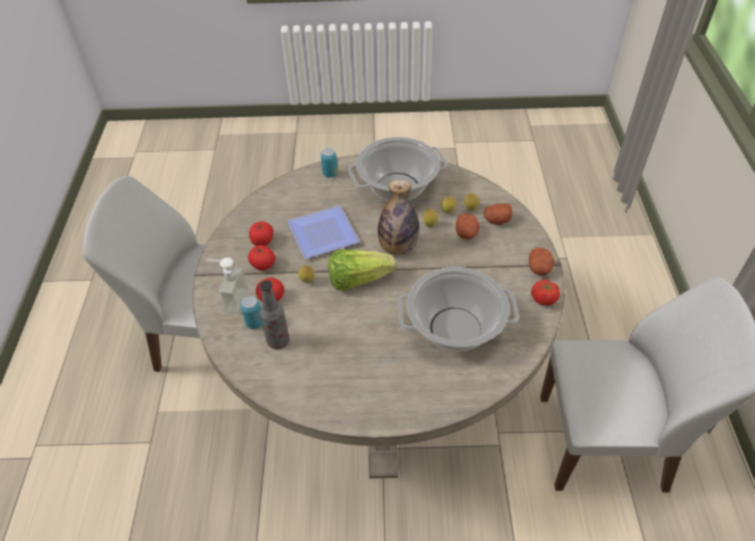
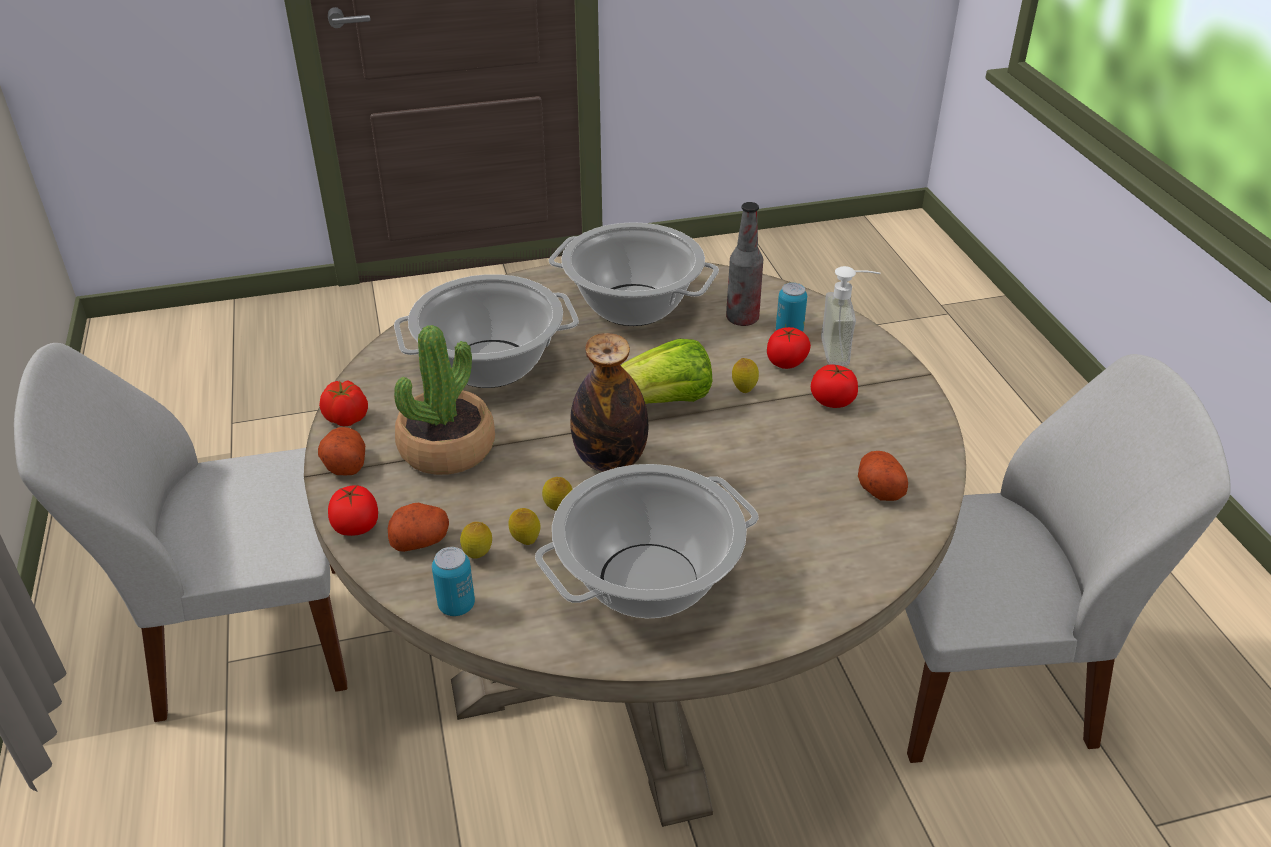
camera: 165 degrees right, 10 degrees down
tomato [249,222,273,246] -> tomato moved to [328,485,378,536]
plate [287,205,360,259] -> none
can [321,148,338,178] -> can moved to [432,547,475,616]
potato [456,213,480,239] -> potato moved to [858,451,908,501]
none -> potted plant [394,325,495,475]
none -> cooking pot [549,222,719,326]

